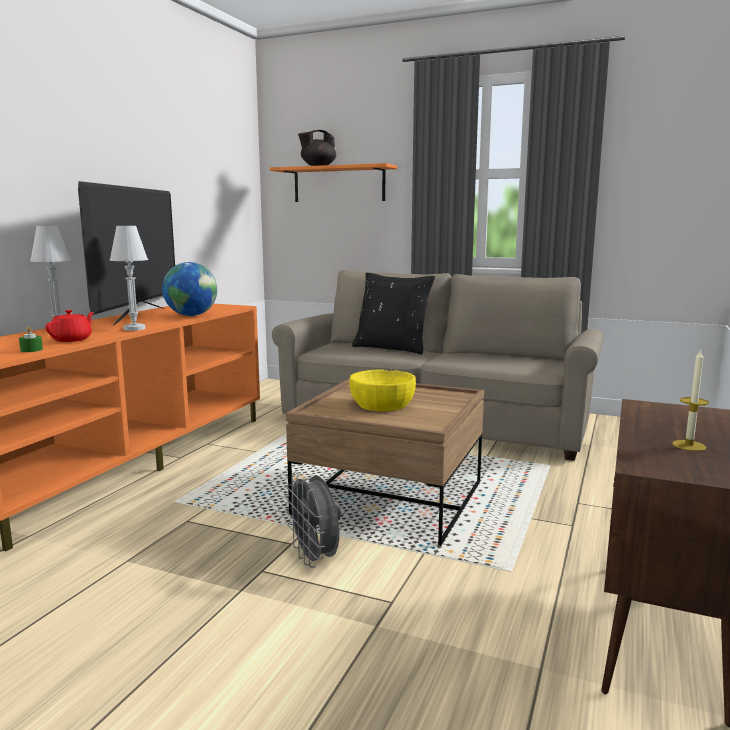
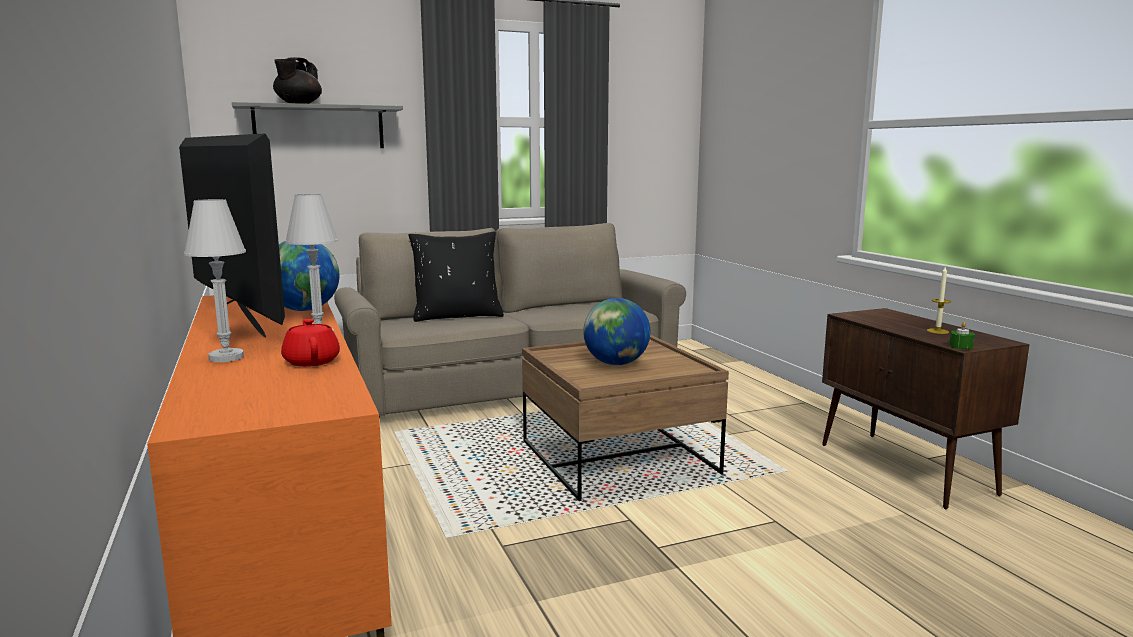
camera: 45 degrees left, 0 degrees up
green candle [19,327,43,352] -> green candle moved to [949,322,975,349]
orange shelf [270,163,397,202] -> grey shelf [232,102,403,148]
grey fan [285,473,341,568] -> none
yellow bowl [349,369,416,411] -> globe [583,298,650,365]

